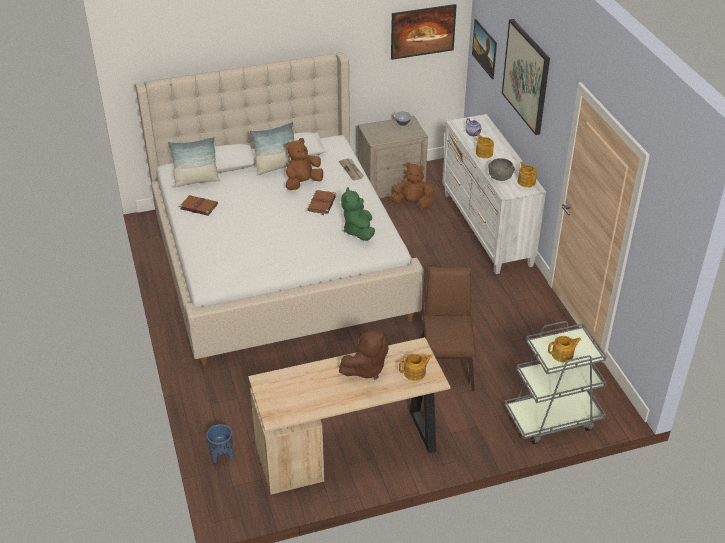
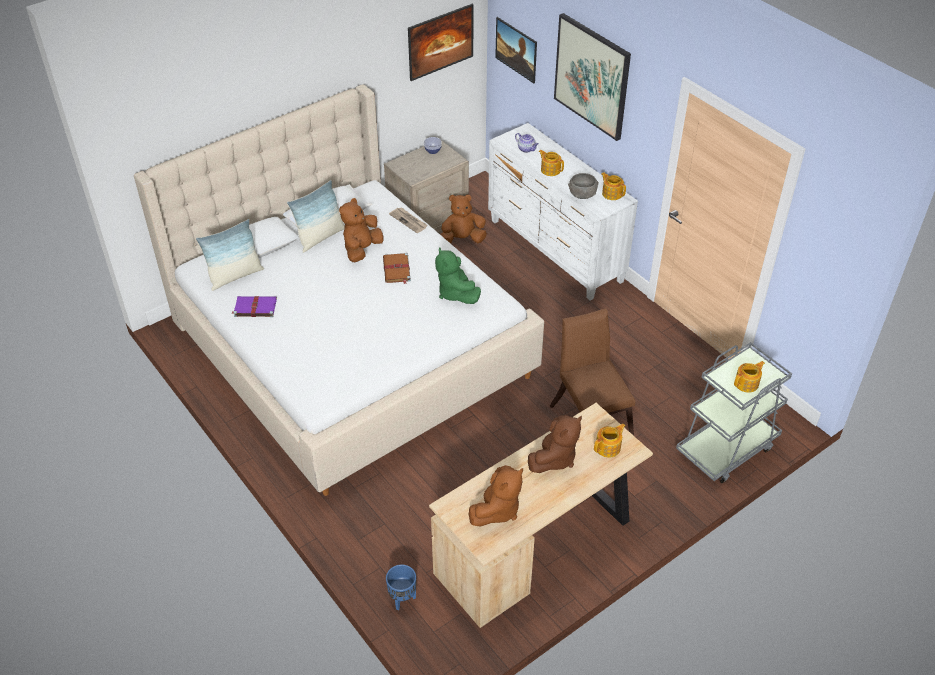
camera: 20 degrees left, 5 degrees up
brown book [179,195,218,216] -> purple book [231,296,277,317]
none -> brown plush toy [469,465,523,526]

